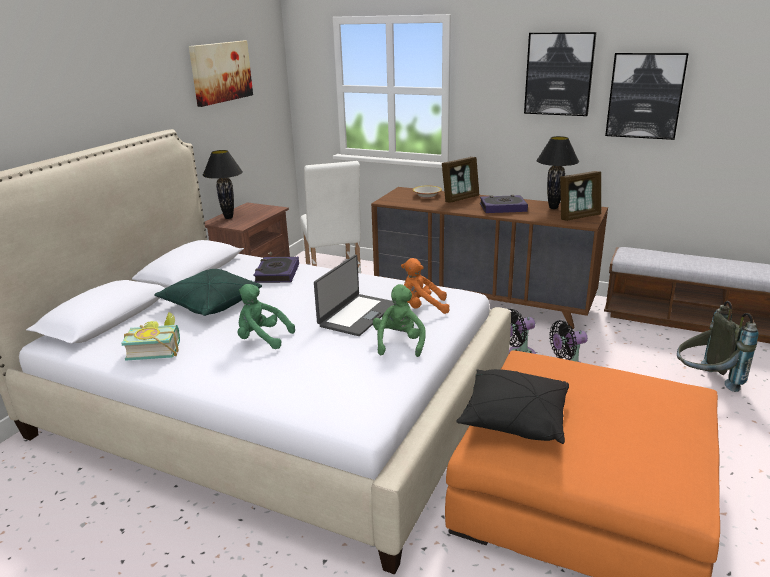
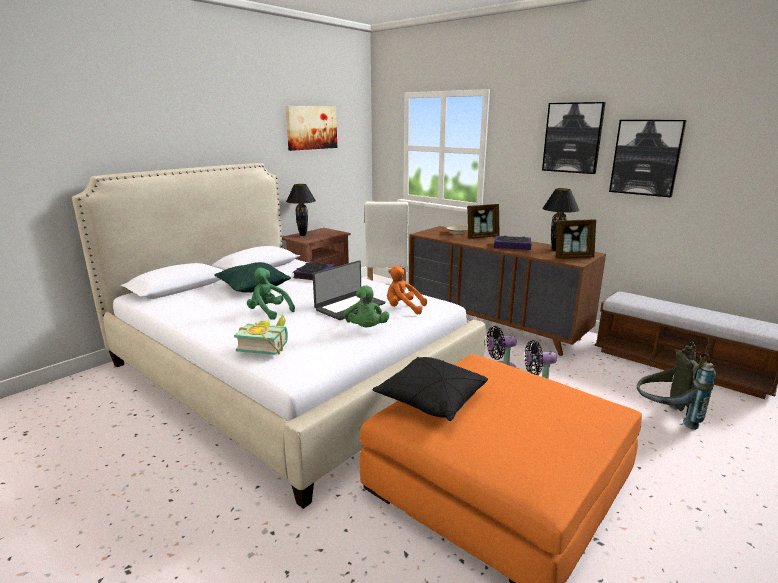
camera: 15 degrees right, 5 degrees down
book [121,312,180,361] -> book moved to [234,315,288,355]
green plush toy [373,284,426,357] -> green plush toy turned 150 degrees clockwise [344,286,389,327]

